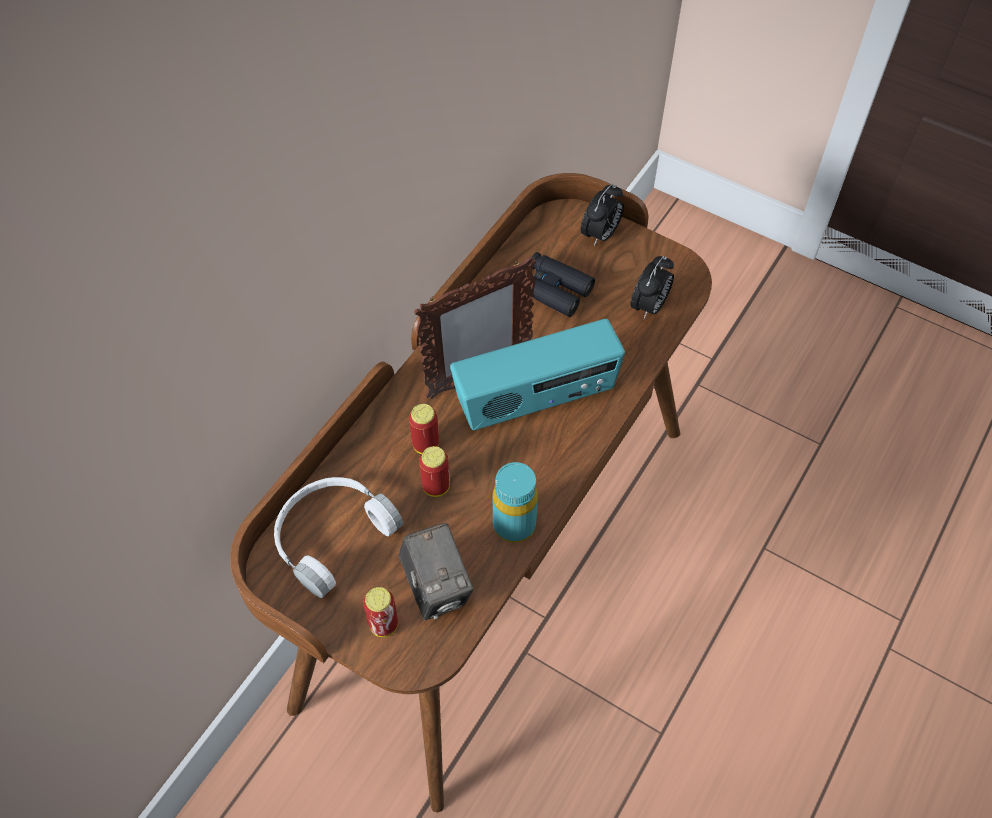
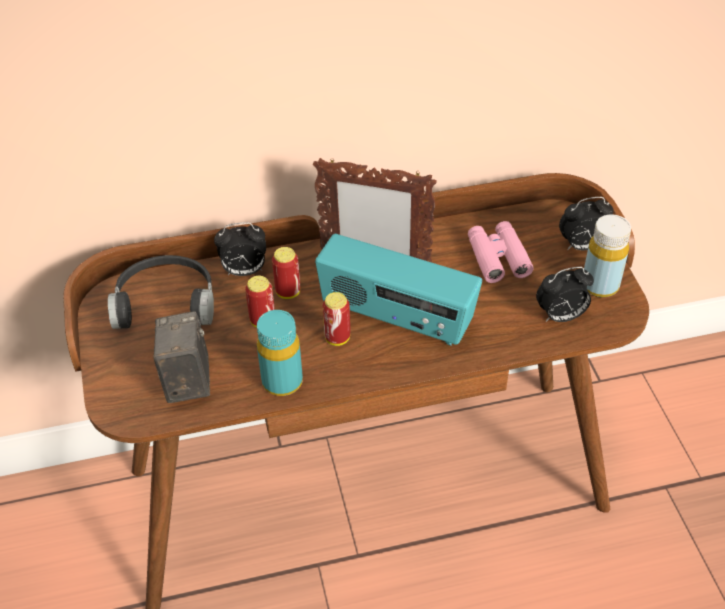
camera: 45 degrees right, 10 degrees down
white headphones [274,477,403,598] -> black headphones [108,255,214,329]
can [363,587,398,637] -> can moved to [323,292,350,346]
camera [399,523,474,620] -> camera turned 150 degrees clockwise [153,311,210,403]
black binoculars [524,252,595,317] -> pink binoculars [468,221,534,283]
none -> alarm clock [214,222,266,276]
none -> yellow bottle [584,214,631,297]

